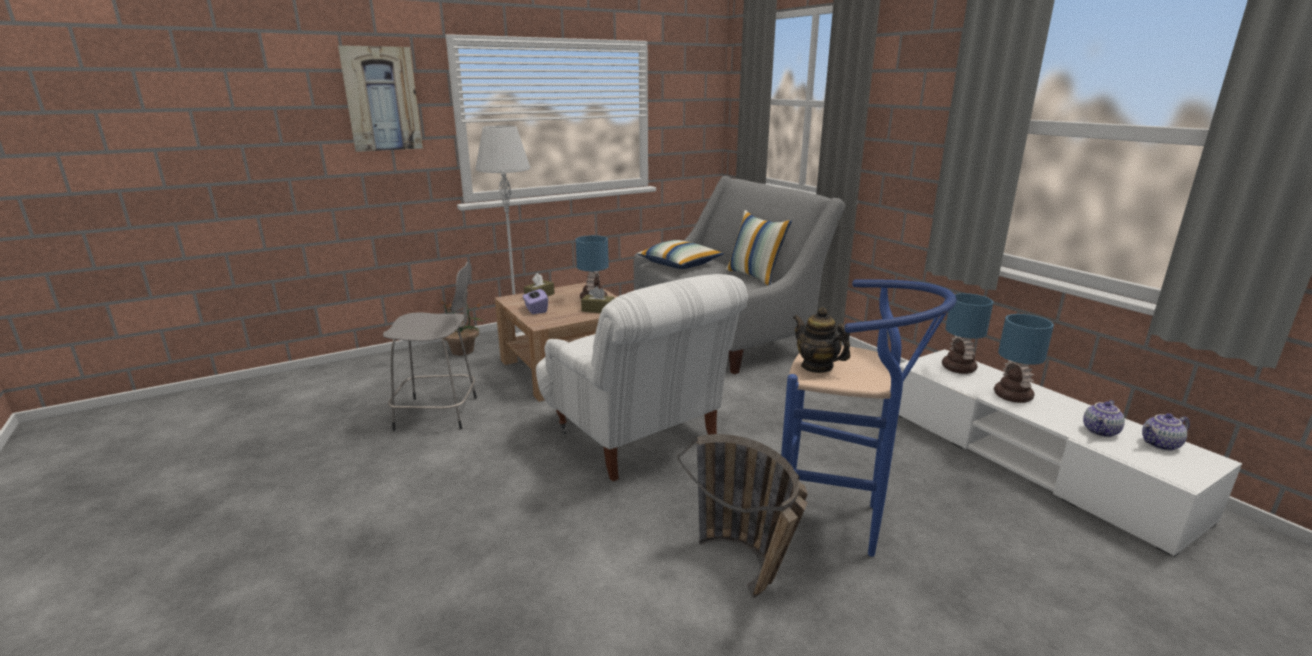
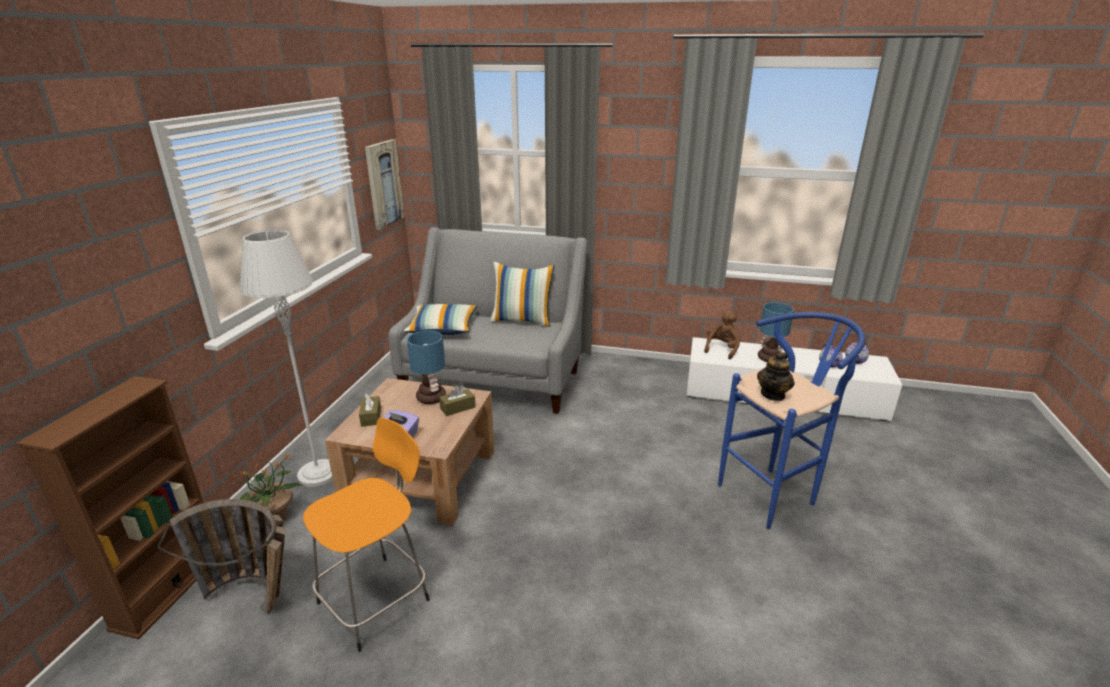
camera: 45 degrees left, 5 degrees up
picture [338,45,423,152] -> picture moved to [365,139,404,230]
grey stool [383,262,477,431] -> orange stool [303,418,430,652]
white armchair [536,274,748,481] -> none
basket [678,434,808,598] -> basket moved to [157,499,285,615]
teapot [793,307,851,373] -> teapot turned 60 degrees counterclockwise [757,352,795,401]
table lamp [942,293,994,374] -> brown plush toy [704,310,740,360]
none -> brown bookcase [16,376,204,639]

